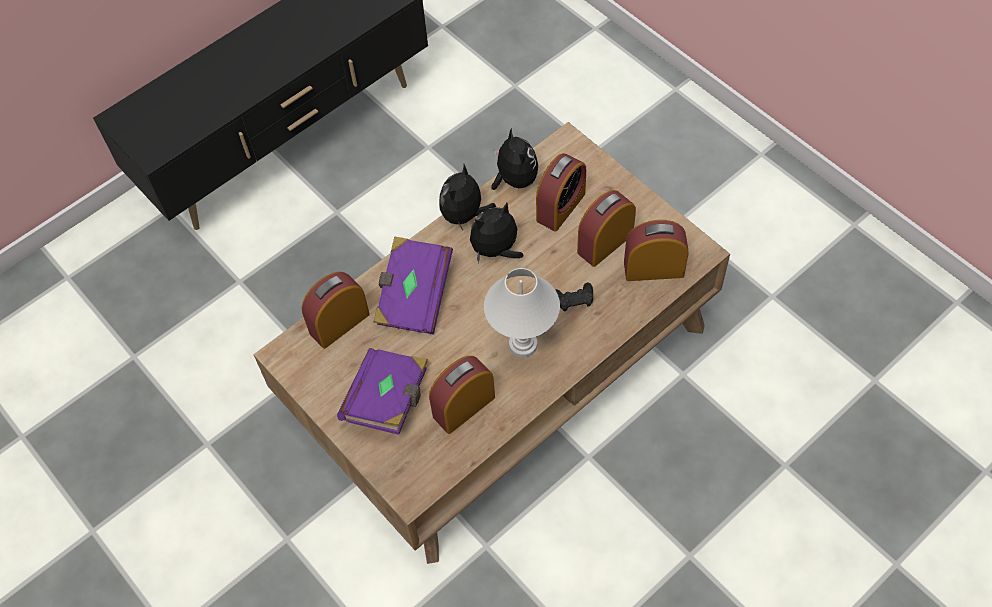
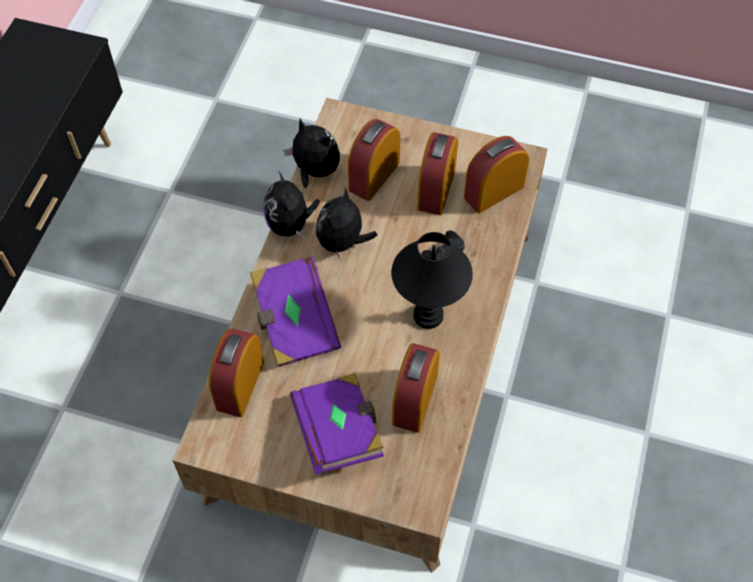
camera: 35 degrees left, 0 degrees up
white table lamp [484,268,560,358] -> black table lamp [391,232,473,329]
alarm clock [536,153,586,231] -> alarm clock turned 150 degrees counterclockwise [348,119,400,201]

